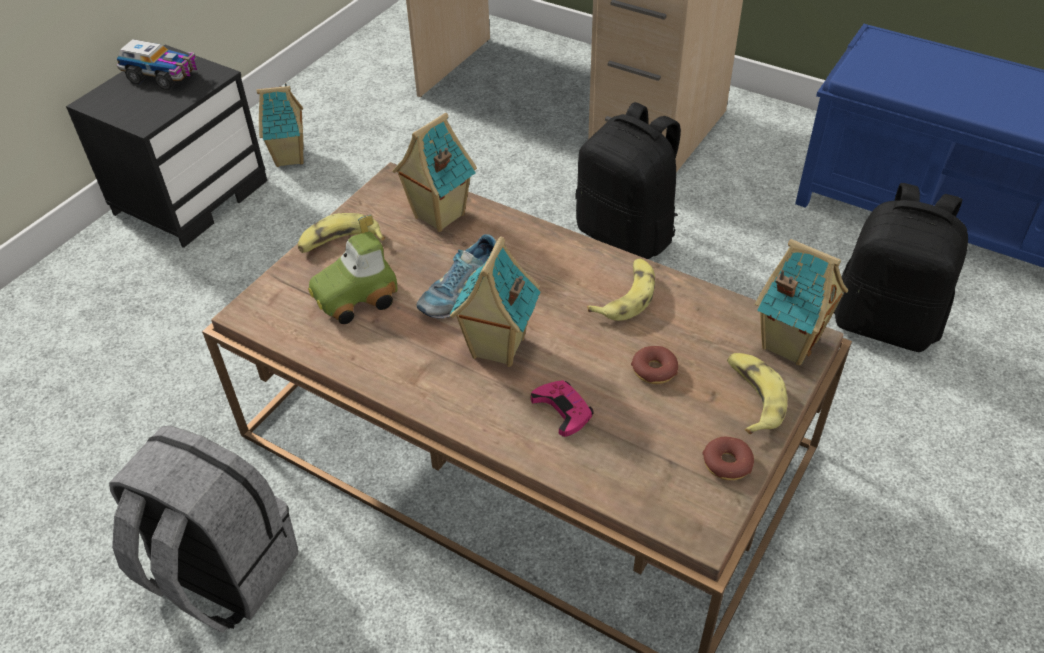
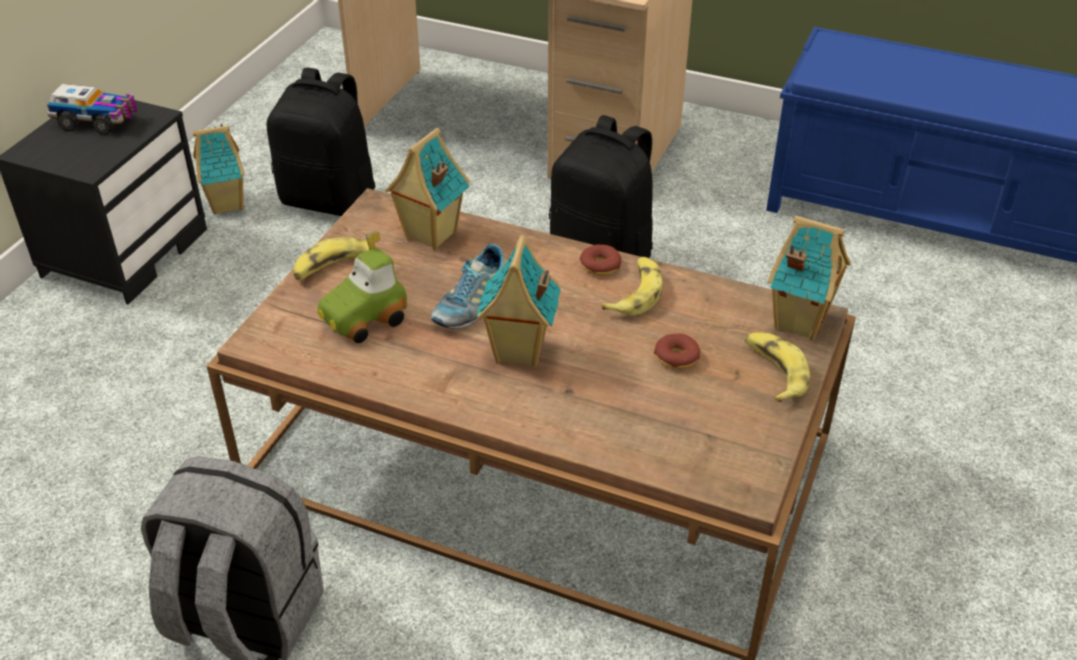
camera: 10 degrees left, 5 degrees down
pink game controller [531,380,594,437] -> none
donut [702,437,754,480] -> donut moved to [579,245,621,275]
black backpack [834,183,968,352] -> black backpack moved to [266,67,376,216]

